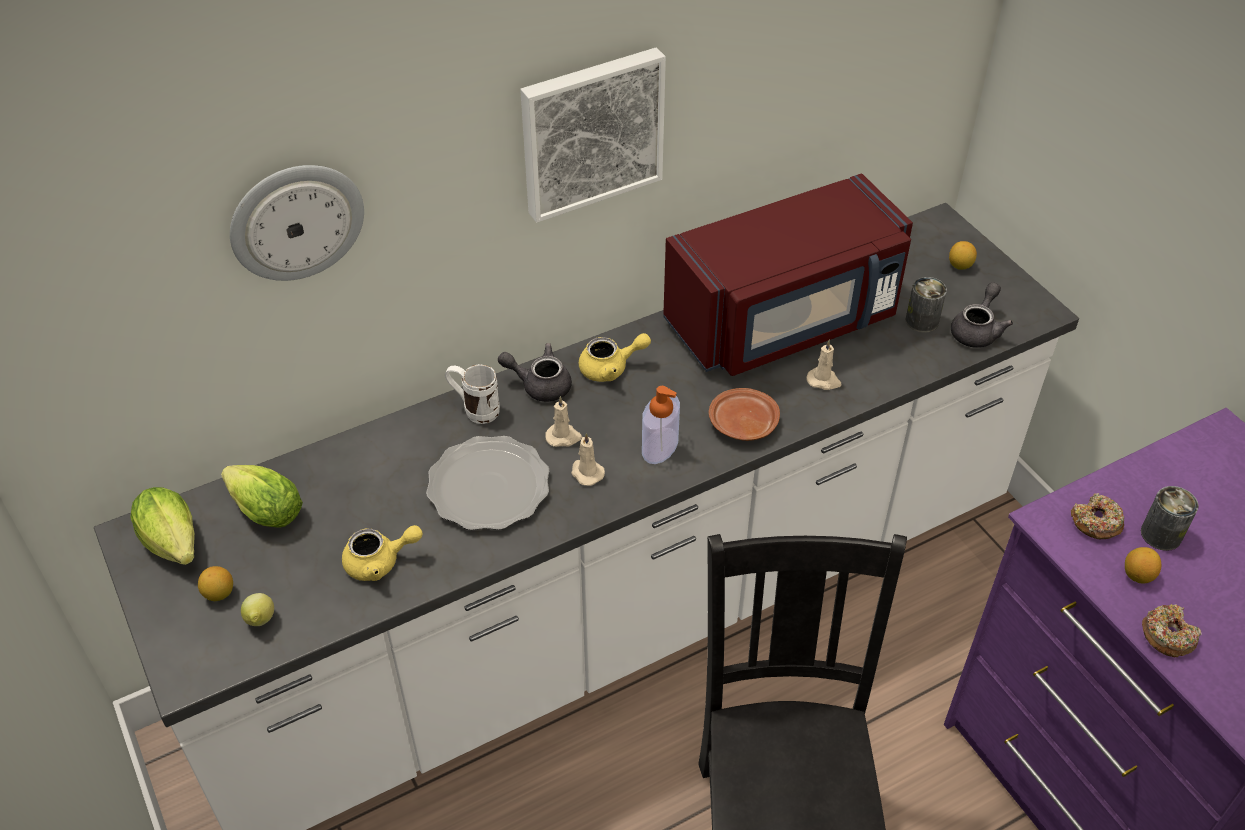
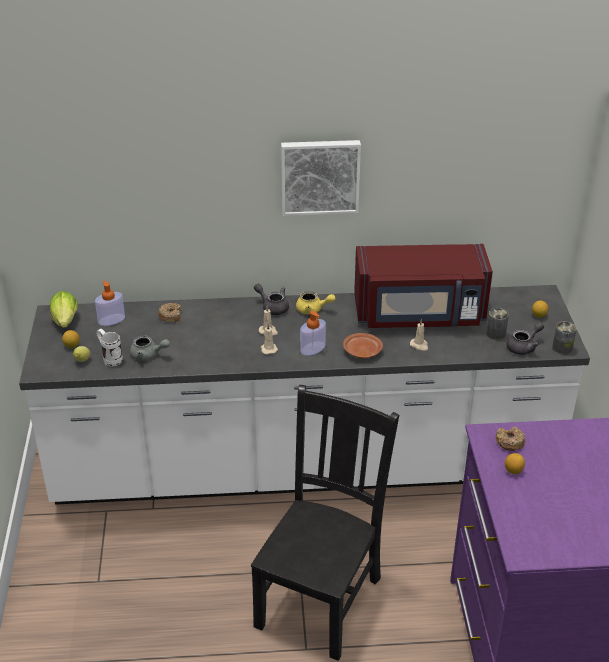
camera: 25 degrees right, 10 degrees down
lettuce [221,465,303,528] -> soap dispenser [95,281,125,326]
wall clock [230,165,364,281] -> none
yellow teapot [342,525,423,581] -> grey teapot [130,335,170,361]
plate [426,436,550,530] -> none
white mug [445,364,500,424] -> white mug moved to [96,329,123,367]
can [1141,486,1199,551] -> can moved to [552,321,577,355]
donut [1142,604,1201,657] -> donut moved to [158,303,182,322]

